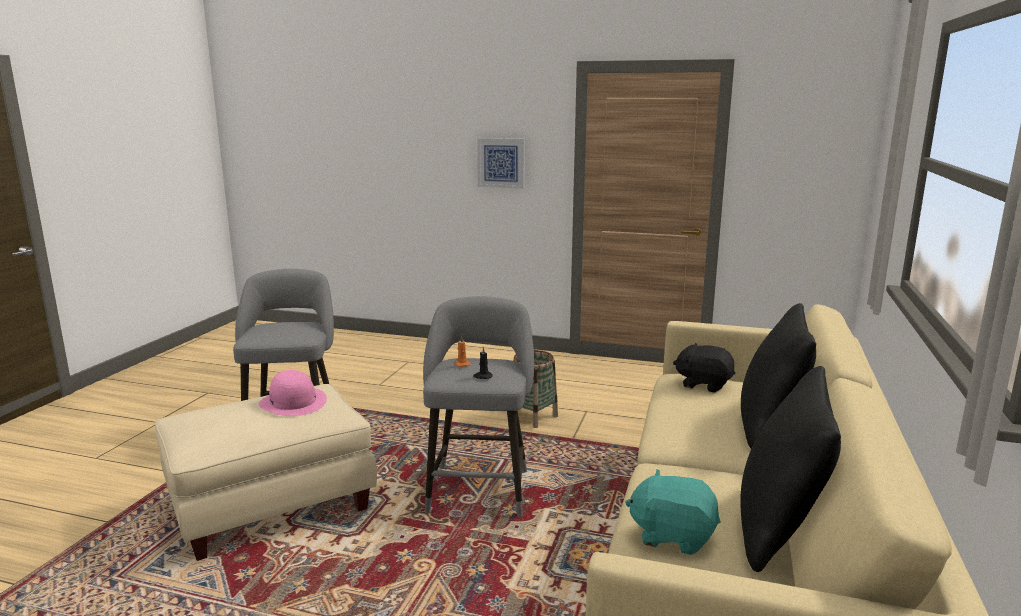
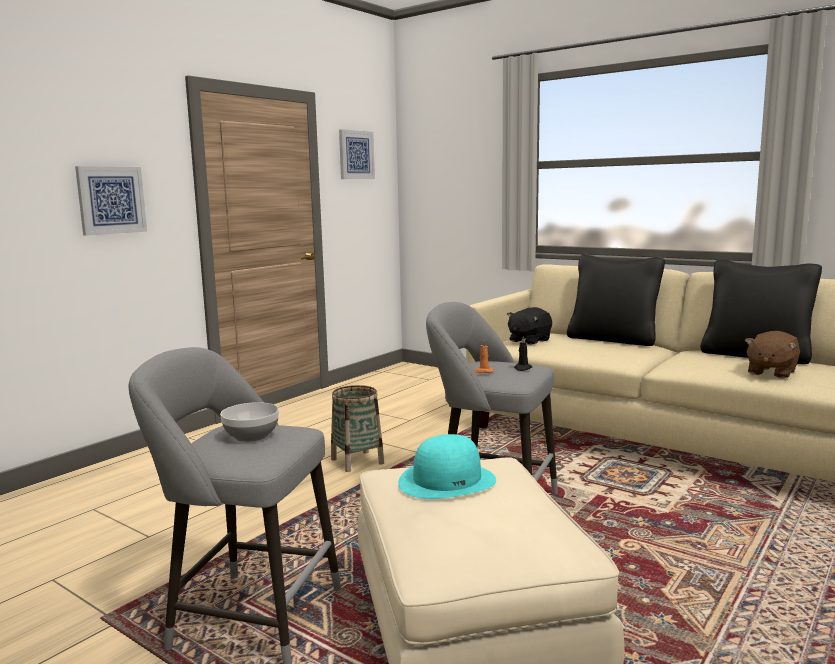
camera: 70 degrees left, 5 degrees down
pink hat [259,370,327,416] -> turquoise hat [398,434,496,499]
turquoise plush toy [625,469,720,555] -> brown plush toy [745,331,800,378]
none -> bowl [220,402,279,442]
none -> picture [339,129,375,179]

